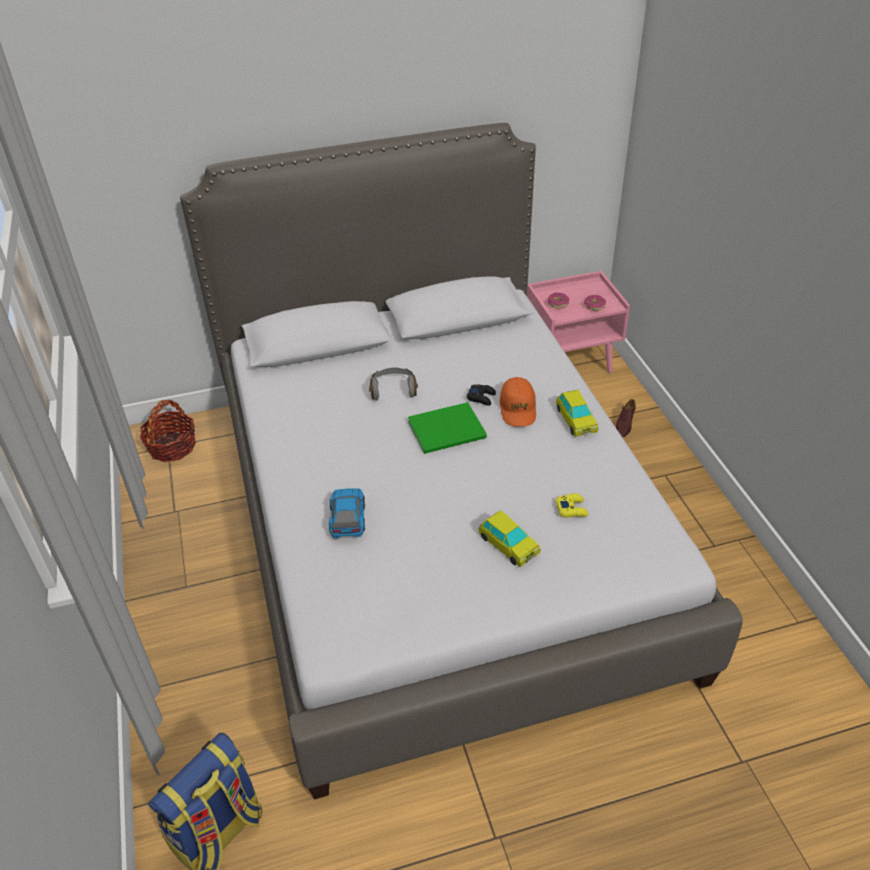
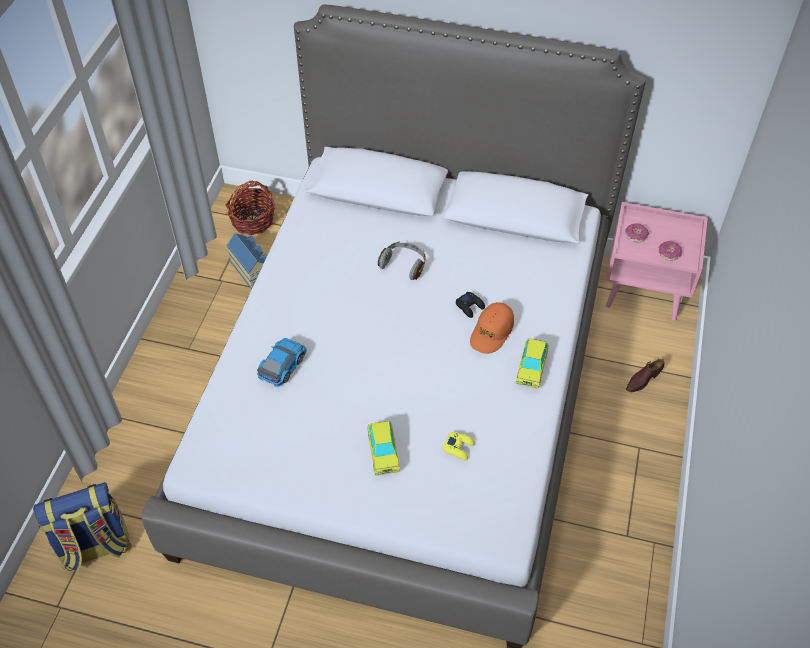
camera: 30 degrees right, 10 degrees up
green book [408,402,487,454] -> none
none -> toy house [227,233,268,289]

